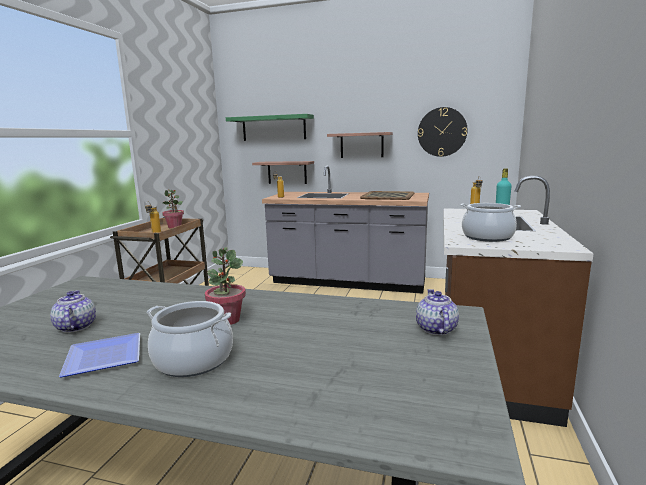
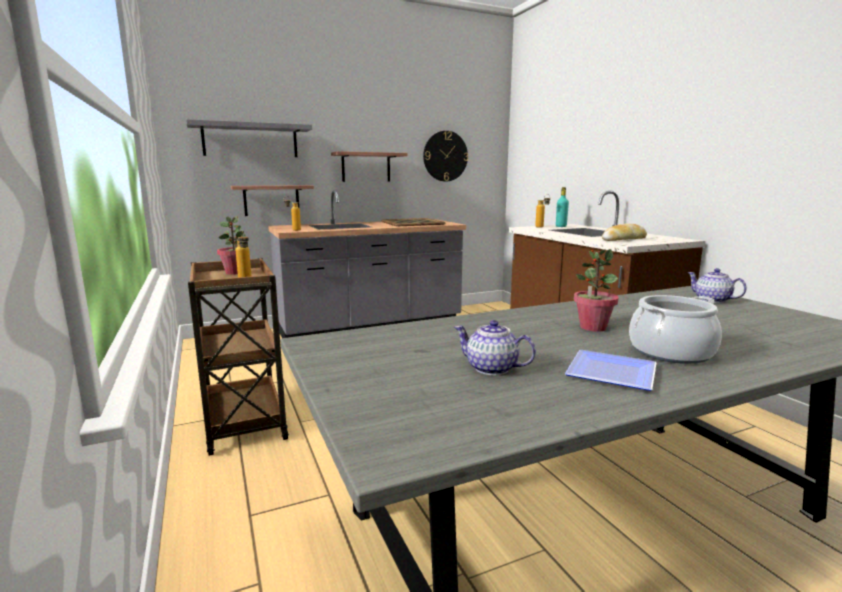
camera: 40 degrees left, 0 degrees up
green shelf [226,114,314,141] -> grey shelf [186,119,312,157]
cooking pot [460,203,521,242] -> bread [602,223,647,241]

